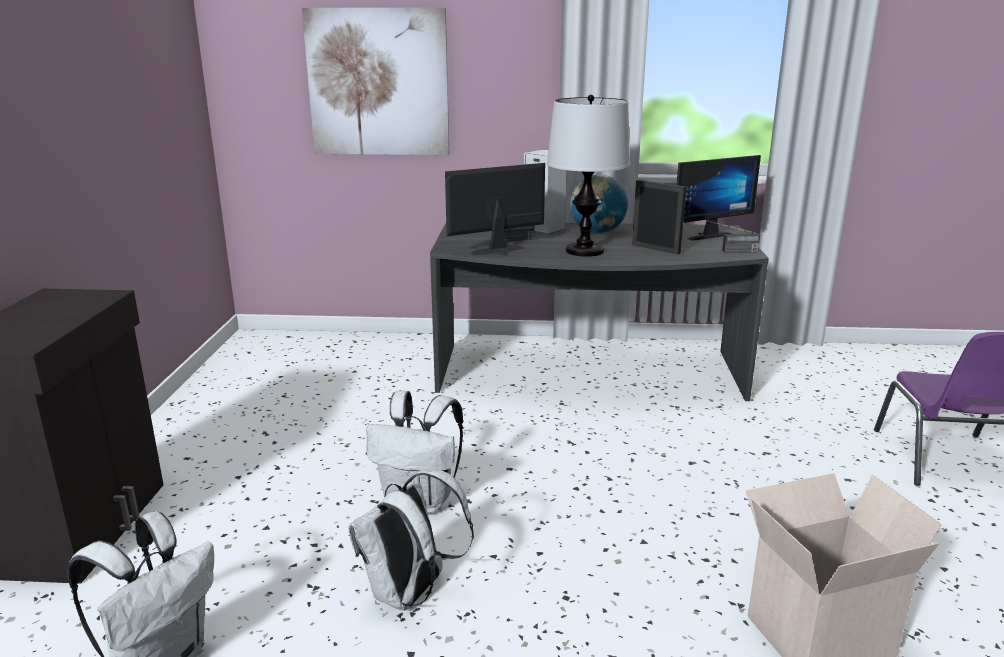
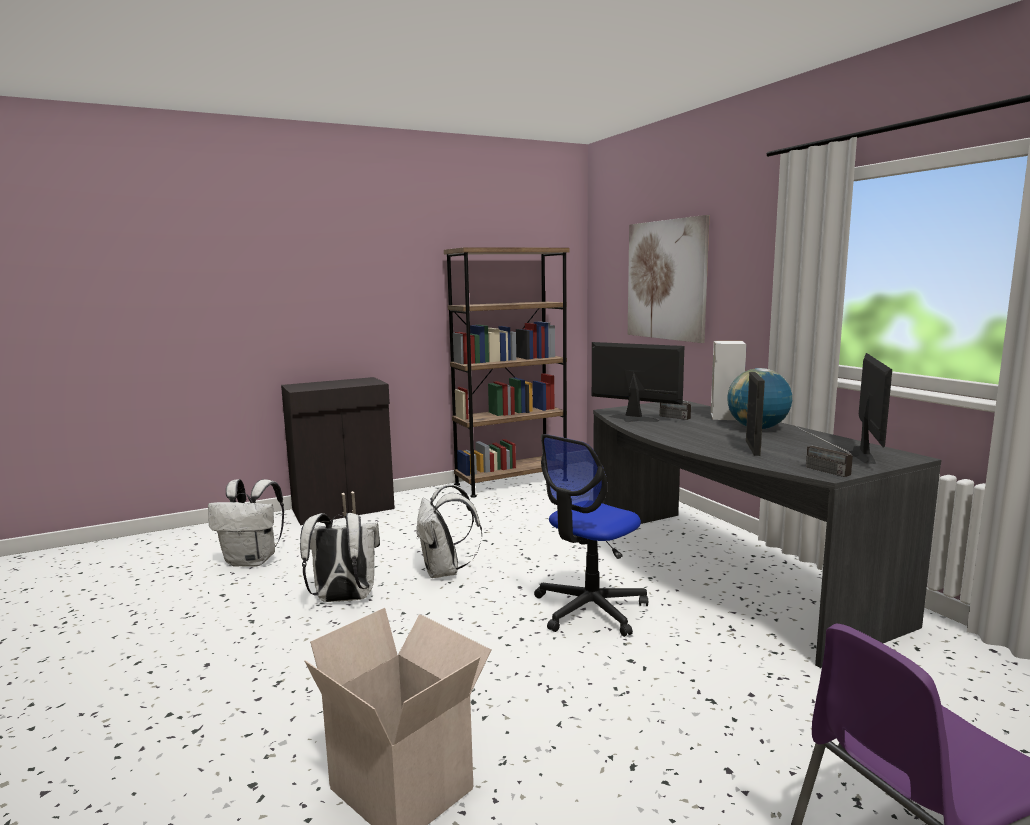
camera: 60 degrees right, 10 degrees down
table lamp [547,95,630,257] -> none
monitor [677,155,761,241] -> monitor turned 105 degrees counterclockwise [843,353,892,464]
none -> brown bookcase [444,247,569,498]
none -> office chair [534,434,648,637]

